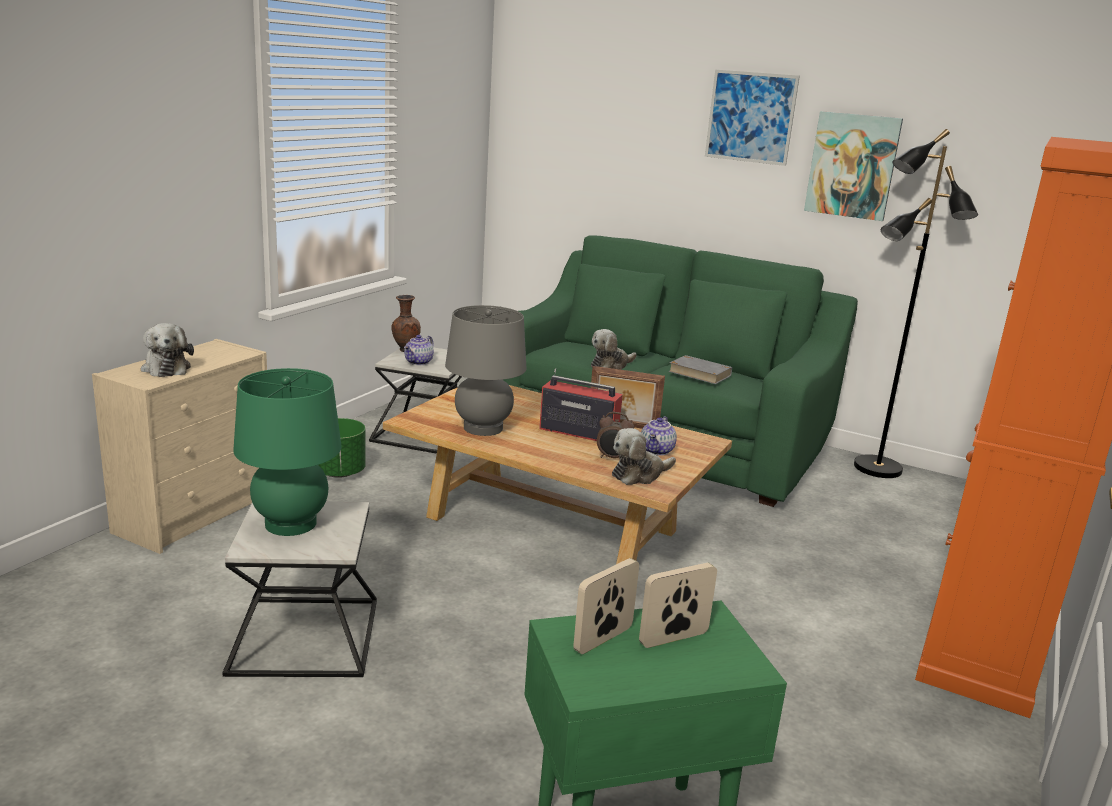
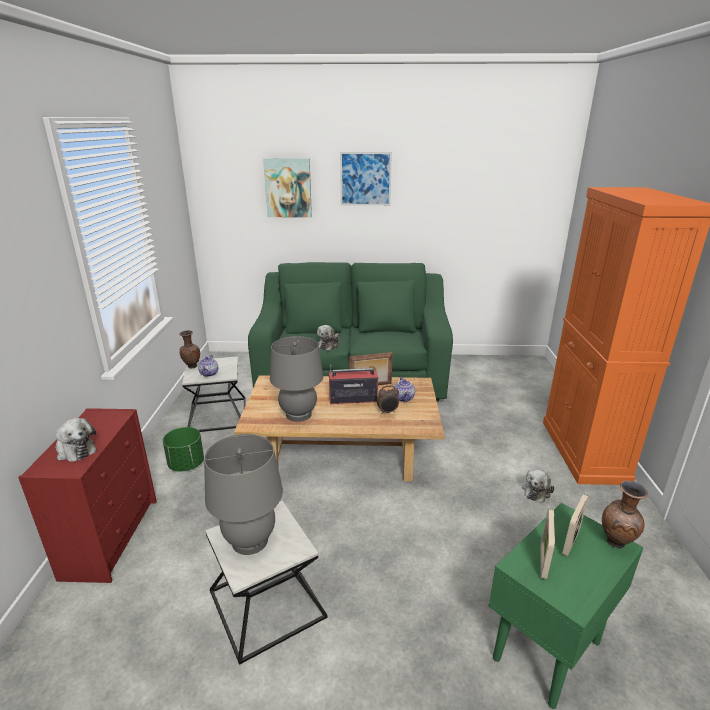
camera: 25 degrees left, 5 degrees up
beige dresser [92,339,267,554] -> red dresser [18,408,157,583]
green table lamp [233,368,342,536] -> grey table lamp [204,434,283,555]
plush toy [612,428,676,485] -> plush toy moved to [522,469,554,503]
grey book [668,355,732,384] -> none
picture [804,111,903,221] -> picture moved to [263,158,312,218]
black floor lamp [854,129,978,478] -> none
none -> brown vase [602,481,648,549]

